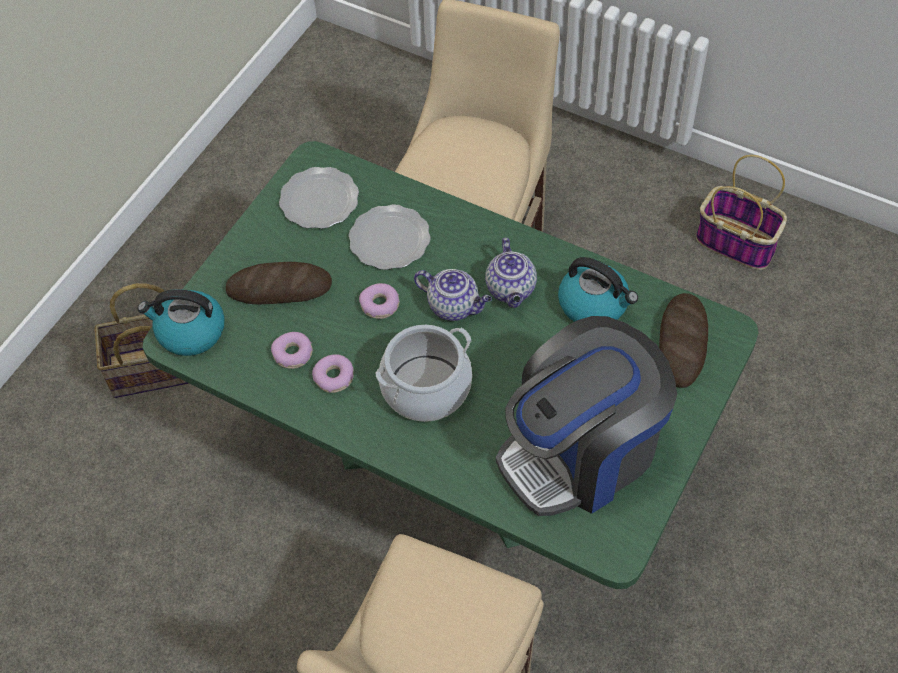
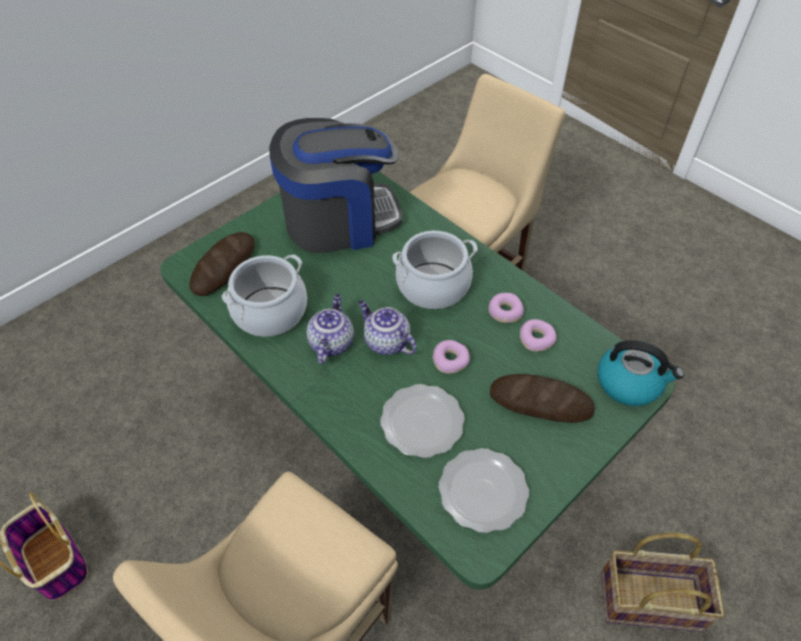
camera: 165 degrees left, 5 degrees down
kettle [558,257,638,322] -> cooking pot [221,254,307,337]

